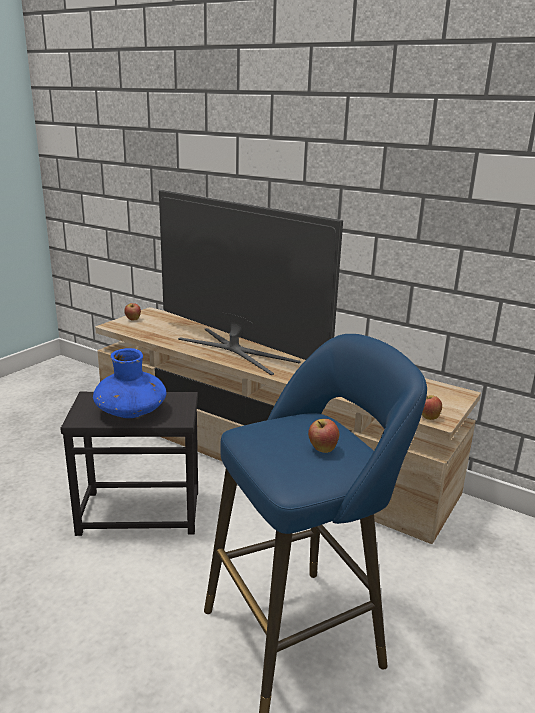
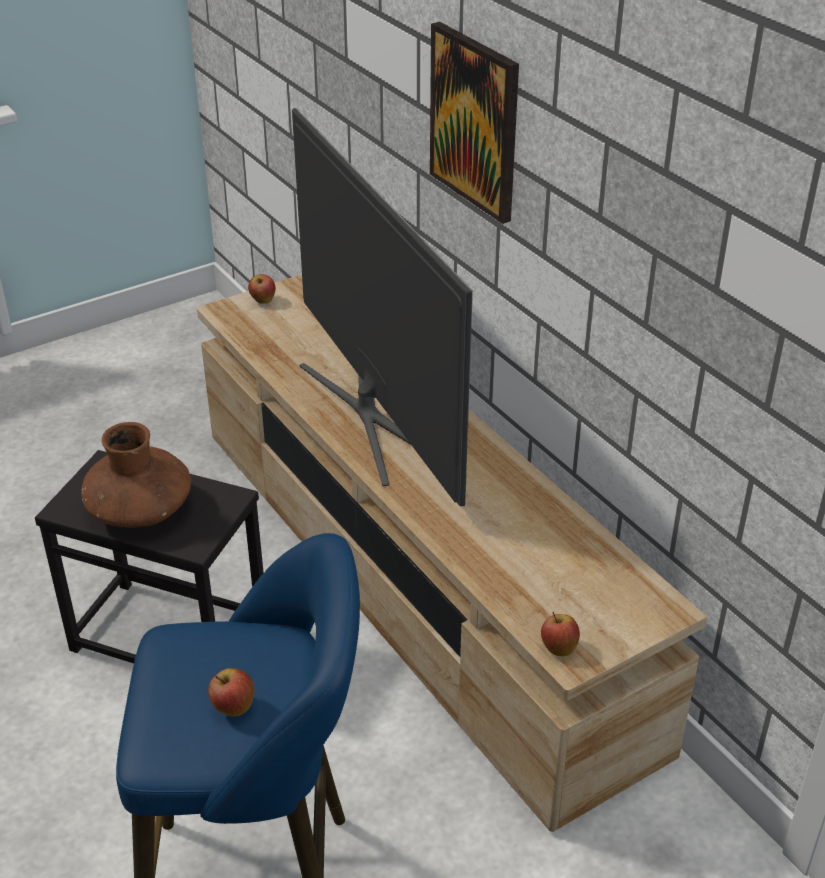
camera: 25 degrees right, 15 degrees up
blue vase [93,348,166,418] -> brown vase [81,422,191,528]
none -> picture [430,22,519,224]

